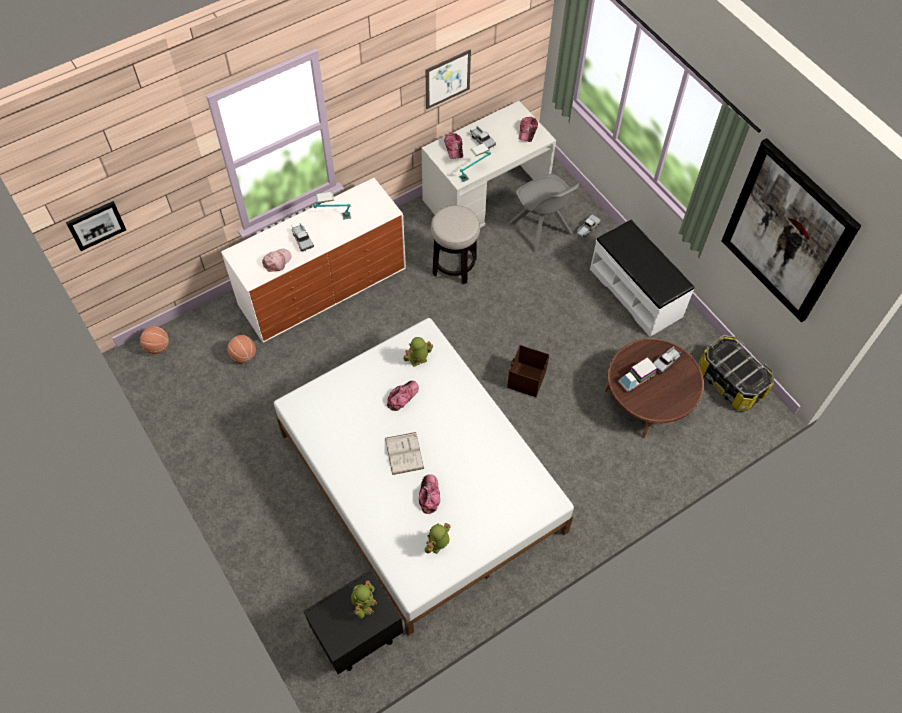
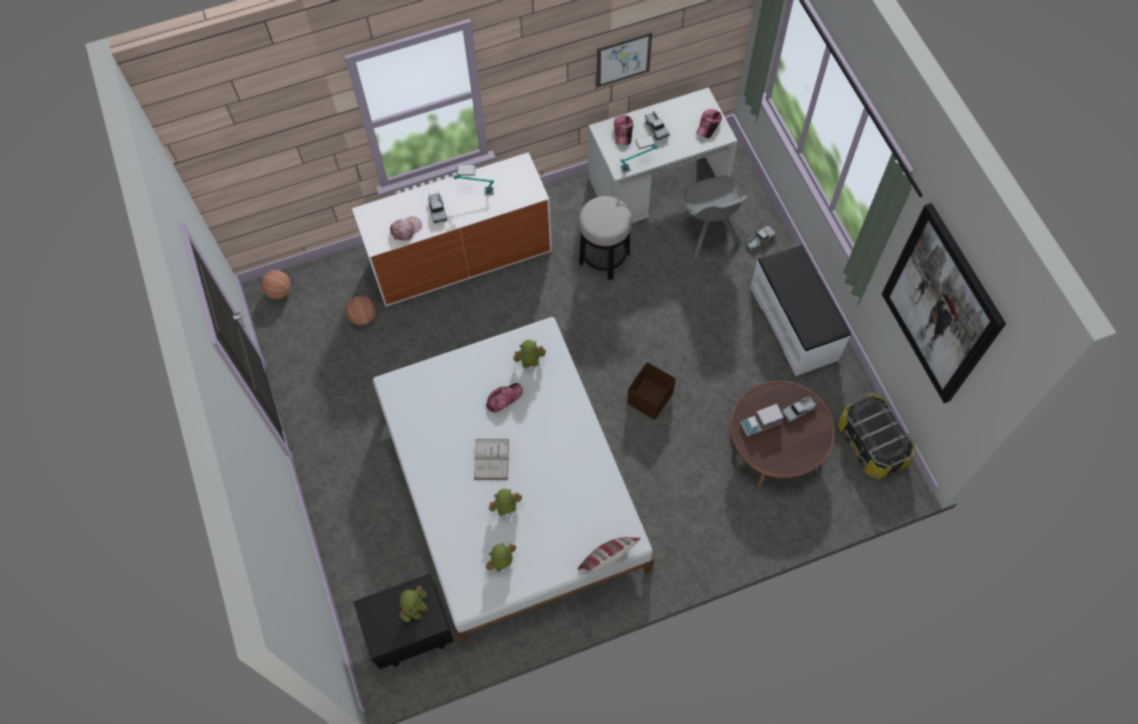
camera: 15 degrees right, 5 degrees up
picture [66,201,126,251] -> none
cap [419,474,440,514] -> toy robot [489,489,522,516]
none -> pillow [578,537,641,572]

